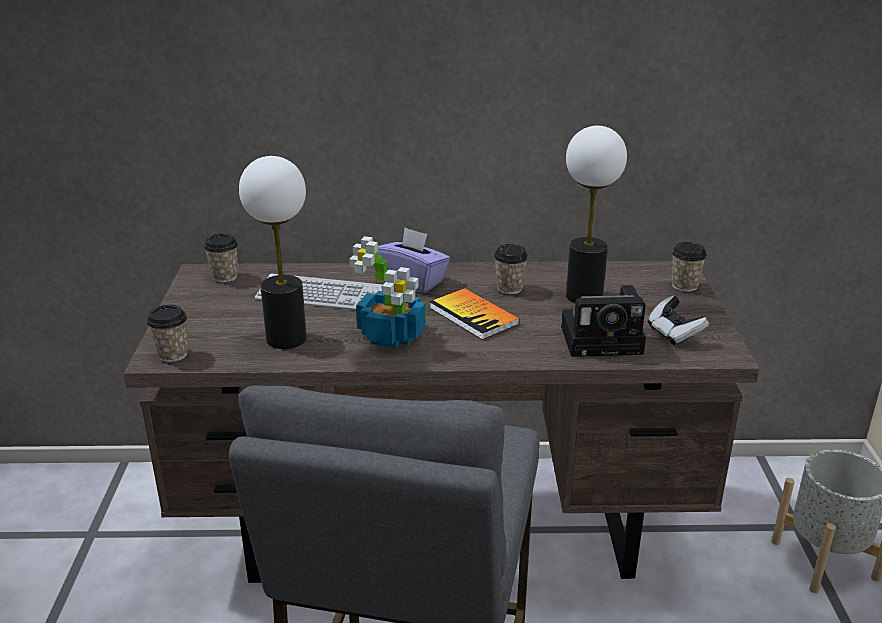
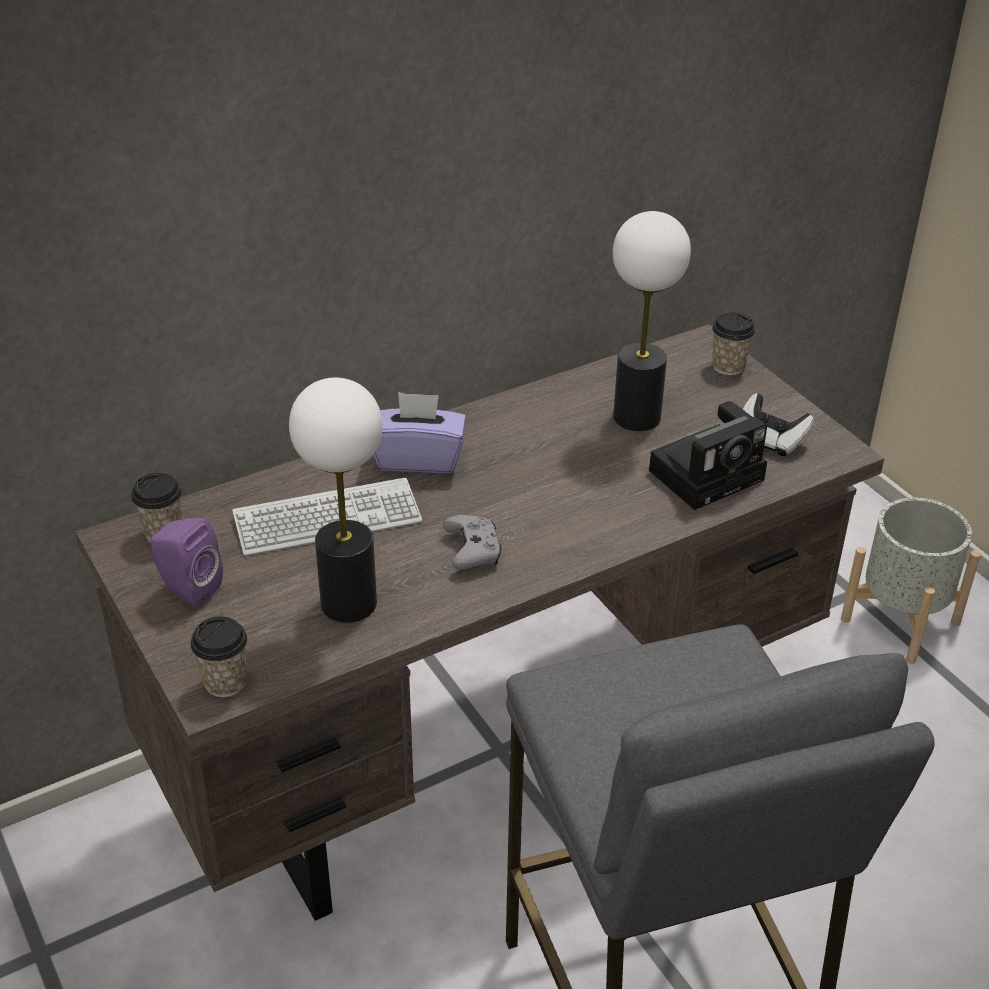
camera: 30 degrees left, 10 degrees up
potted plant [349,236,425,348] -> grey game controller [443,515,502,570]
book [429,288,520,340] -> none
cup [494,244,528,294] -> none
none -> purple speaker [151,518,223,607]

